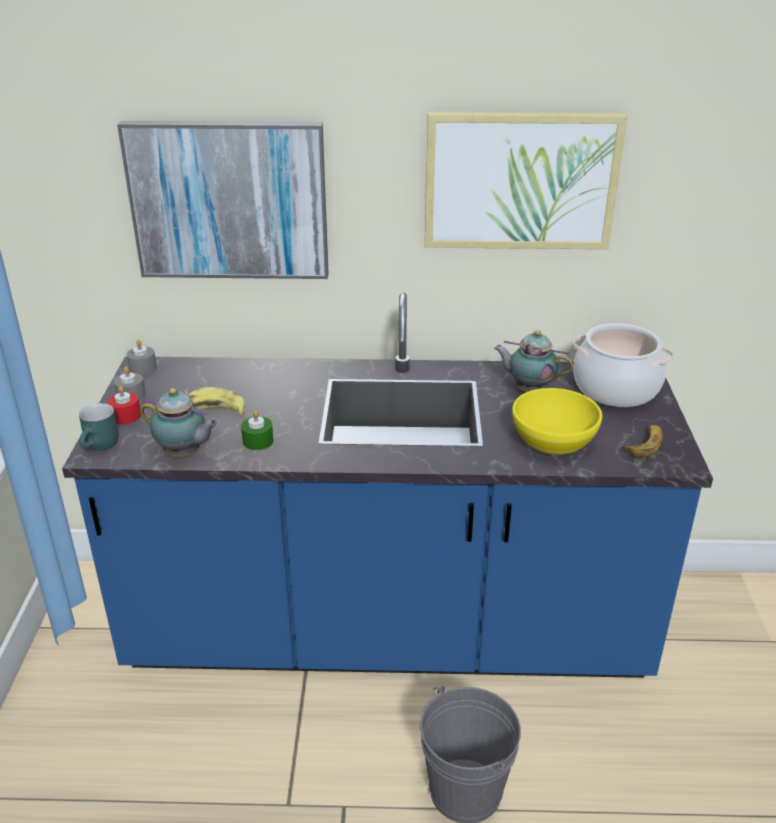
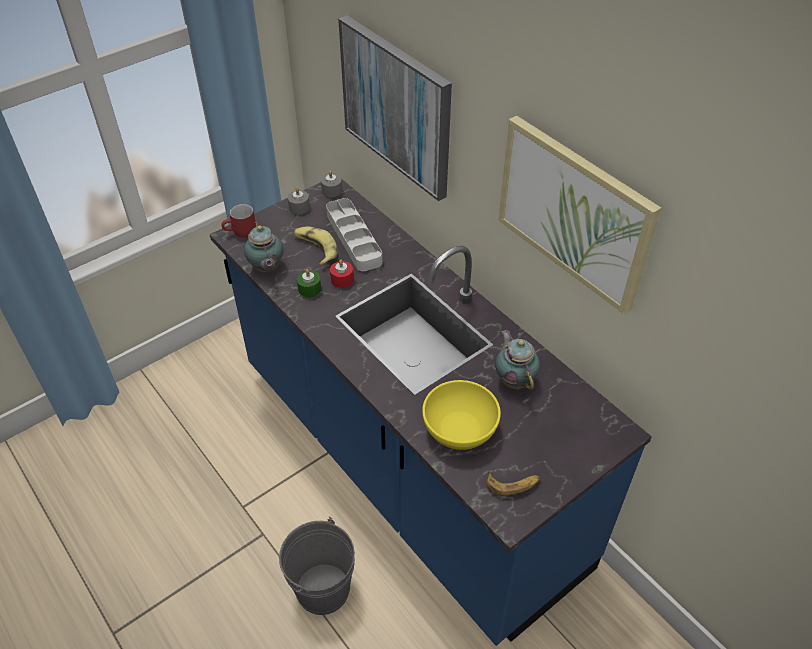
camera: 50 degrees right, 15 degrees up
turquoise mug [79,403,118,451] -> red mug [221,204,256,238]
red candle [108,386,141,424] -> red candle moved to [330,260,354,288]
cooking pot [573,323,674,407] -> none
none -> grey tray [326,198,382,271]

